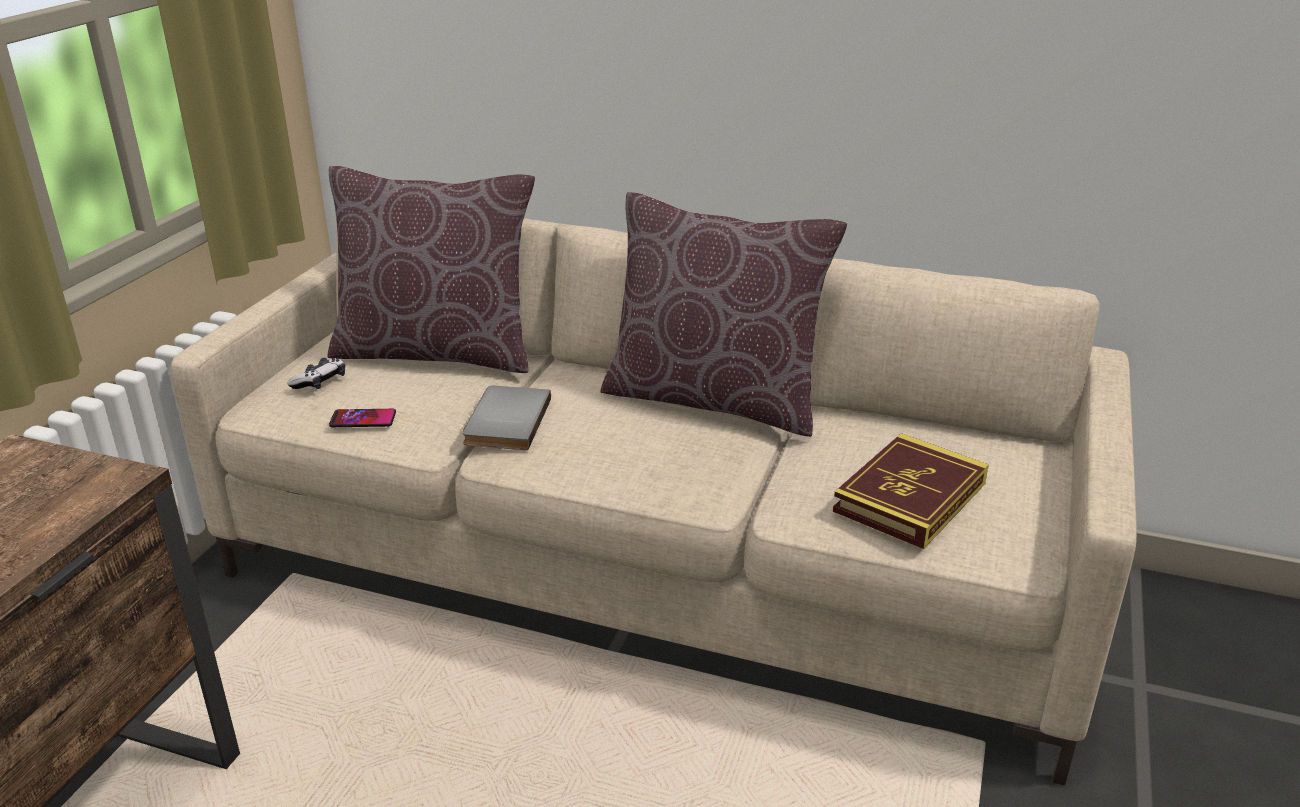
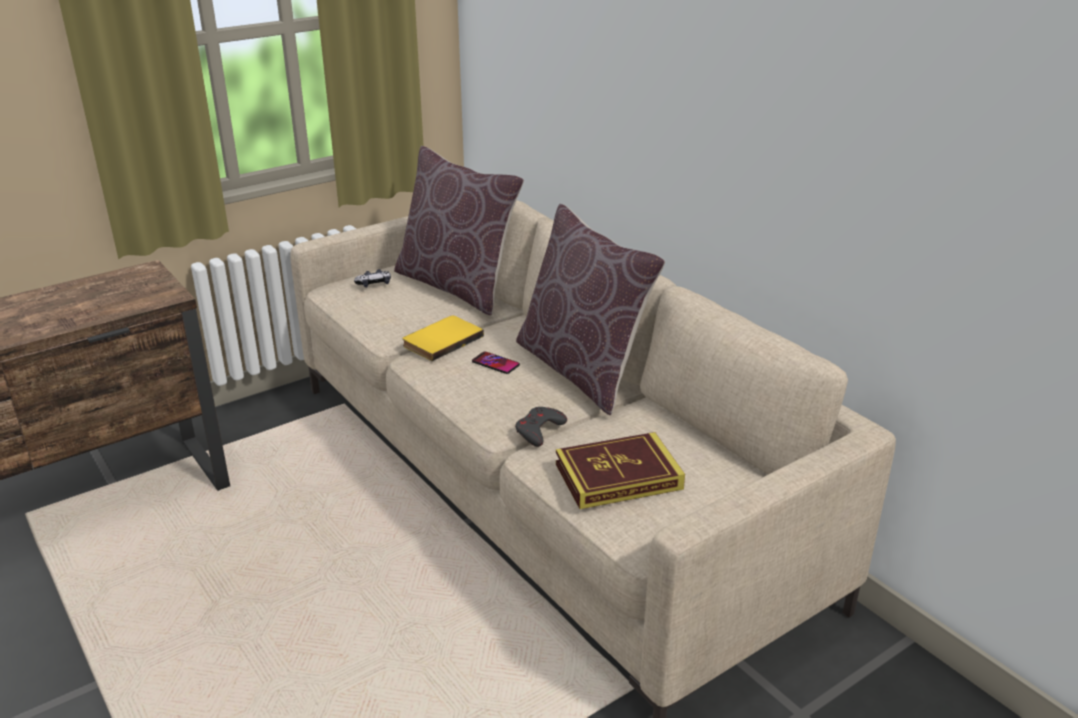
camera: 35 degrees right, 0 degrees up
phone [329,409,396,427] -> phone moved to [472,352,520,374]
grey book [462,386,551,450] -> yellow book [402,316,484,361]
none -> grey game controller [515,407,567,447]

